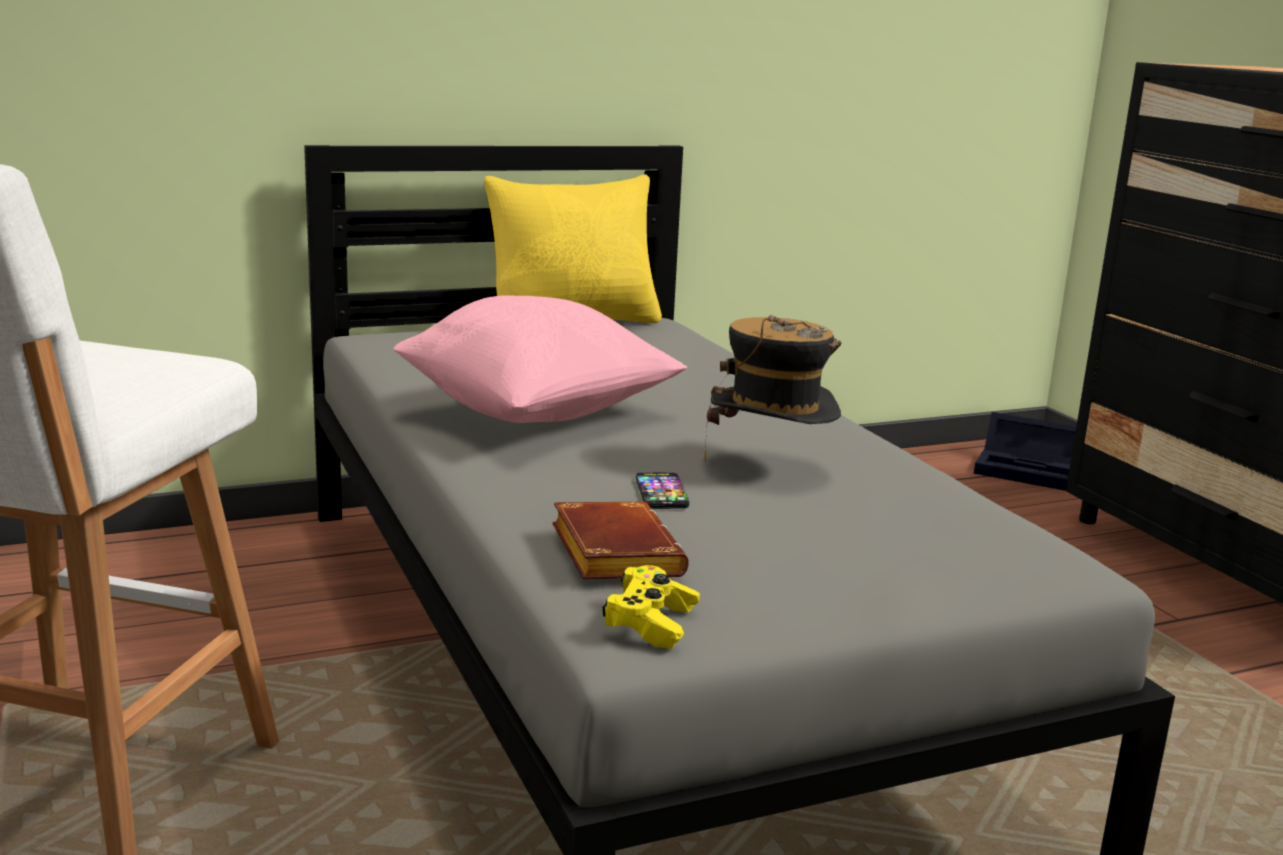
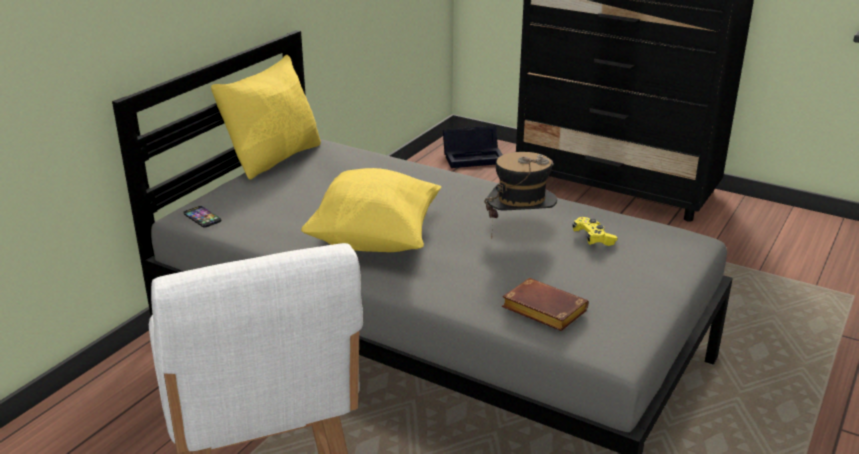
camera: 35 degrees left, 10 degrees up
pink pillow [394,295,688,423] -> yellow pillow [301,168,441,252]
yellow game controller [602,565,700,649] -> yellow game controller moved to [572,217,618,246]
phone [636,473,689,509] -> phone moved to [183,206,221,228]

